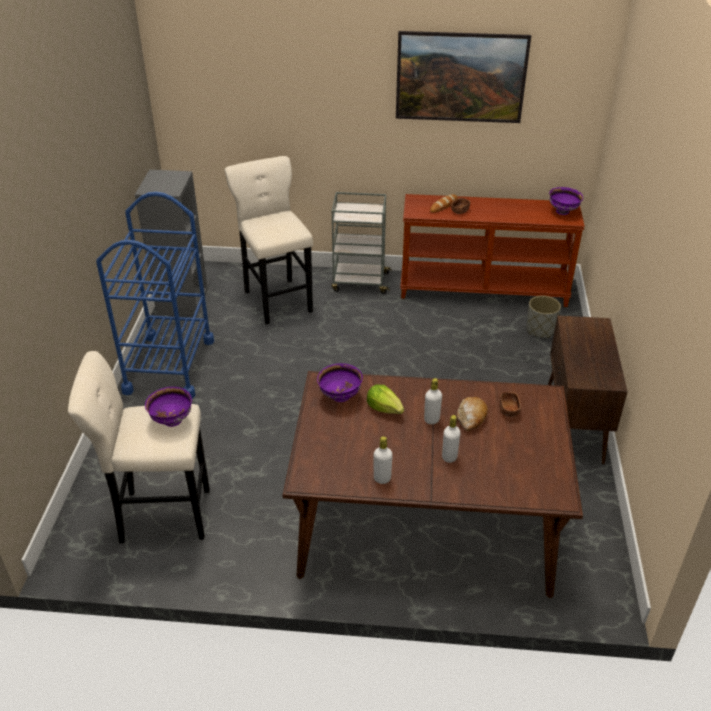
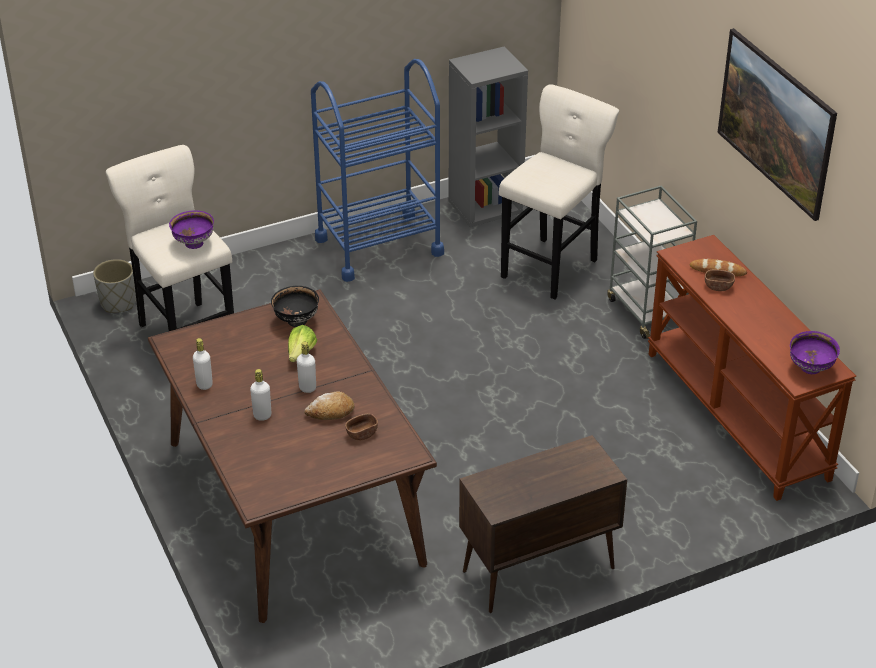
camera: 60 degrees right, 0 degrees up
purple bowl [317,363,363,402] -> black bowl [271,286,319,327]
grey planter [527,296,561,338] -> grey planter moved to [93,259,136,313]

